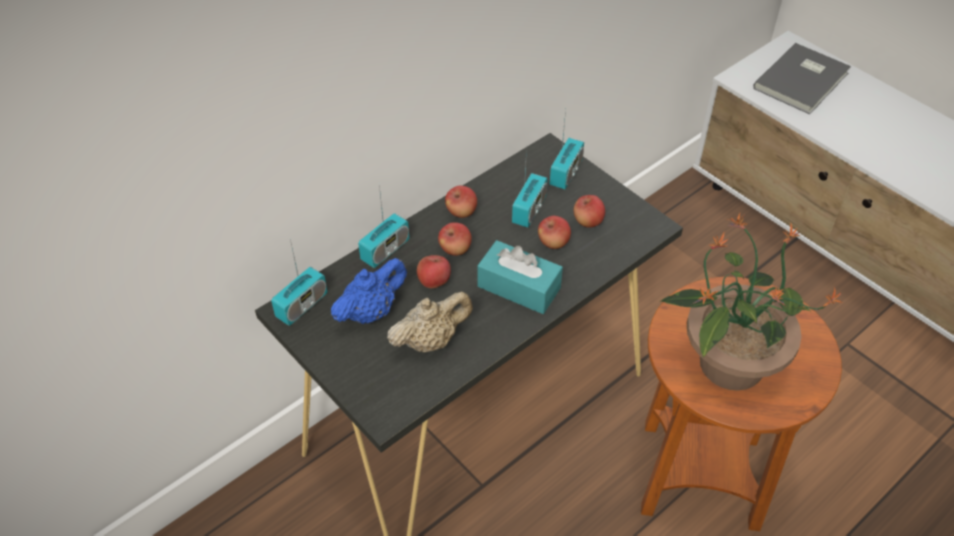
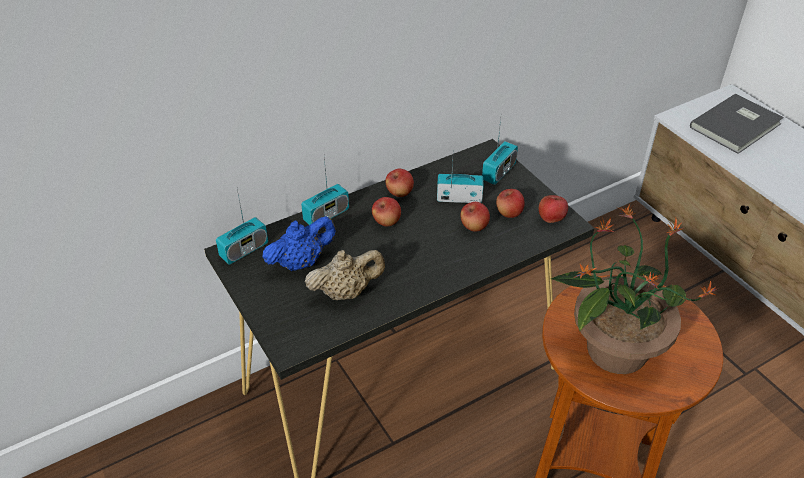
camera: 10 degrees right, 5 degrees down
apple [417,255,451,288] -> apple moved to [539,195,568,223]
turquoise tissue box [477,240,563,314] -> none
radio [512,148,548,228] -> radio turned 120 degrees counterclockwise [437,162,483,203]

